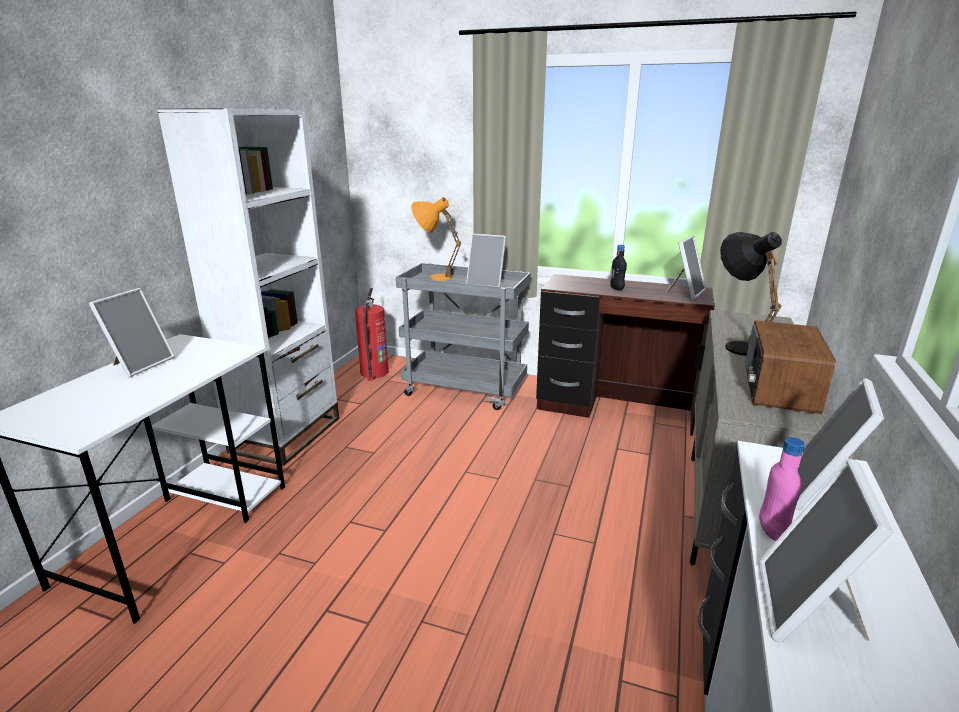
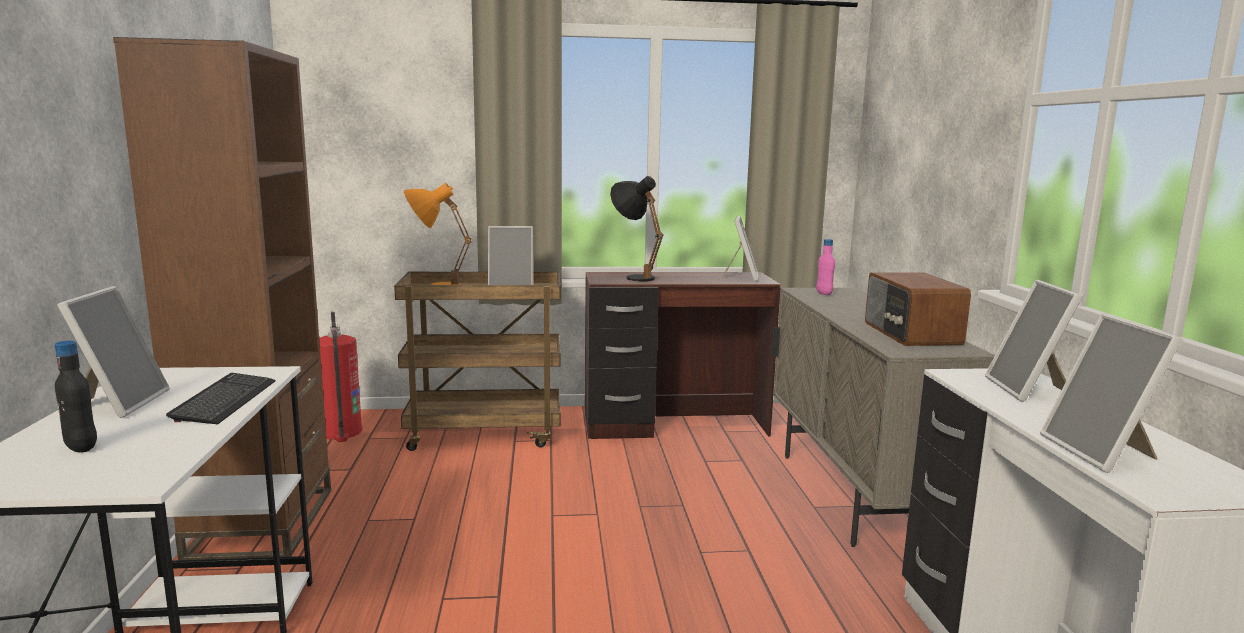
camera: 25 degrees left, 10 degrees down
white bookcase [157,108,339,466] -> brown bookcase [113,37,331,560]
grey cart [396,263,531,410] -> brown cart [394,271,560,451]
black bottle [610,245,627,291] -> black bottle moved to [55,340,97,453]
black table lamp [720,232,782,356] -> black table lamp moved to [610,176,664,281]
pink bottle [759,437,805,541] -> pink bottle moved to [816,239,835,295]
none -> keyboard [166,373,275,424]

